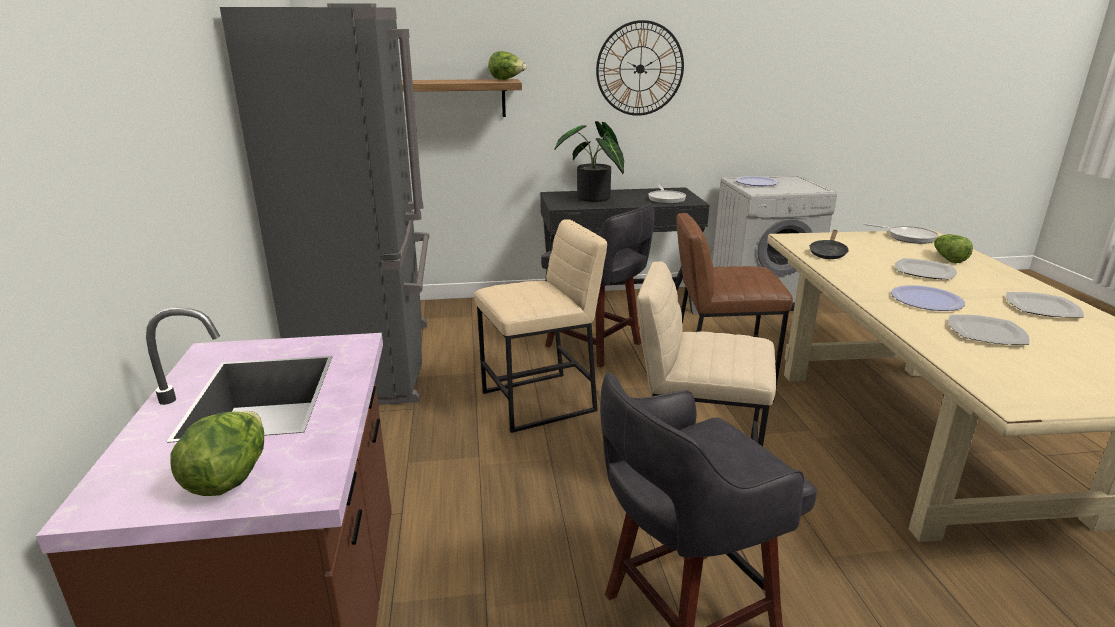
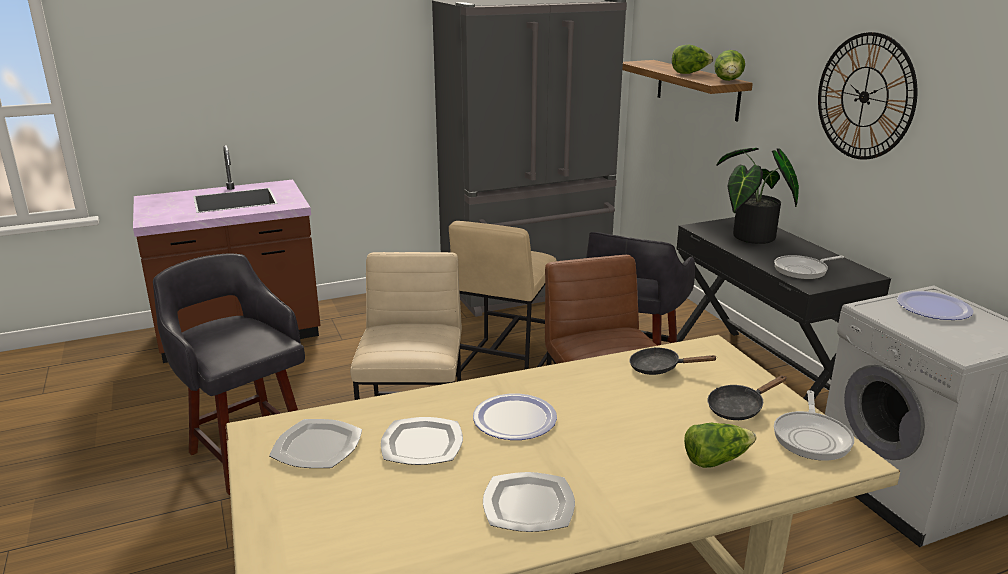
camera: 75 degrees right, 0 degrees up
lettuce [170,411,264,496] -> lettuce moved to [672,45,714,74]
beige chair [474,219,607,433] -> beige chair turned 60 degrees clockwise [449,221,556,377]
plate [895,258,957,280] -> plate moved to [269,419,362,468]
none -> black frying pan [708,376,787,420]

